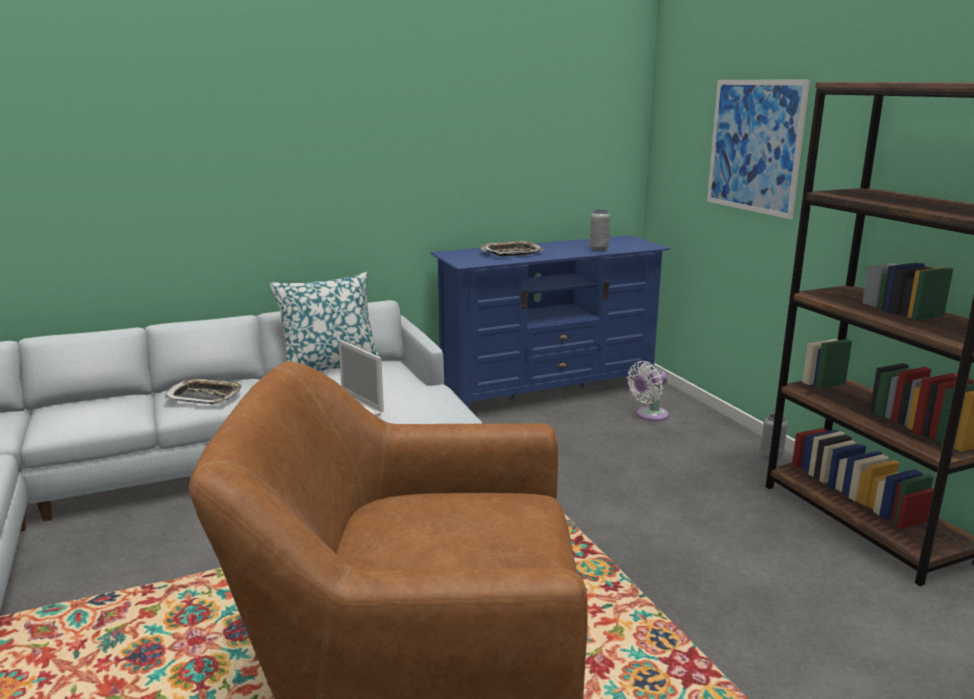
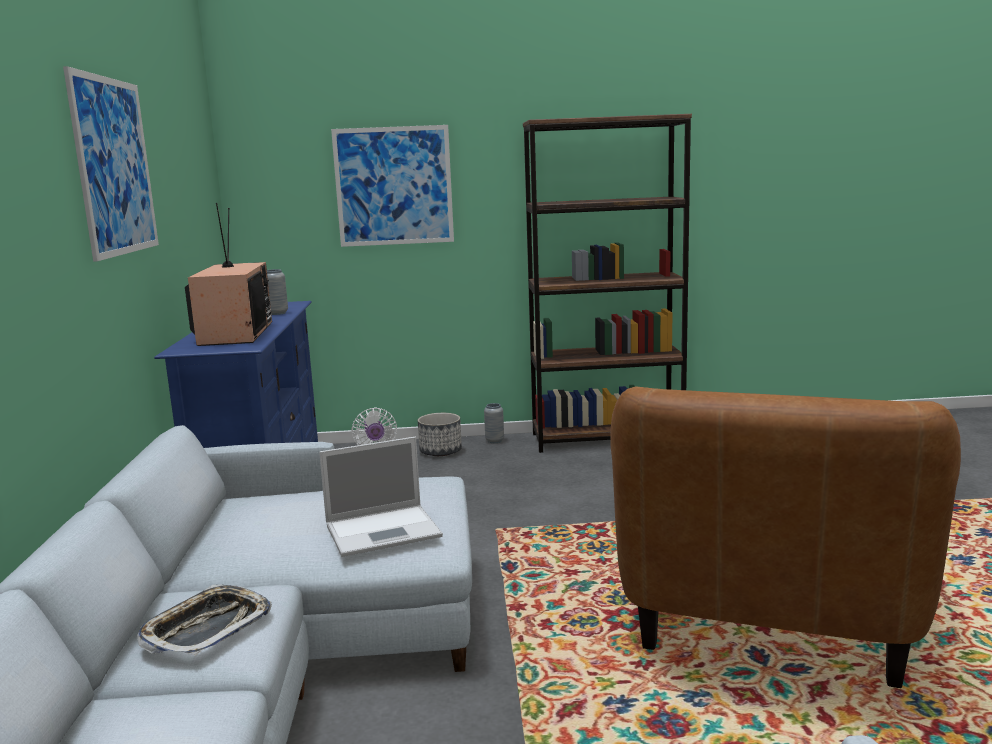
camera: 70 degrees left, 5 degrees down
pillow [270,272,379,371] -> none
tray [481,241,543,256] -> television [185,203,272,346]
none -> picture [63,66,159,262]
none -> planter [418,413,462,456]

